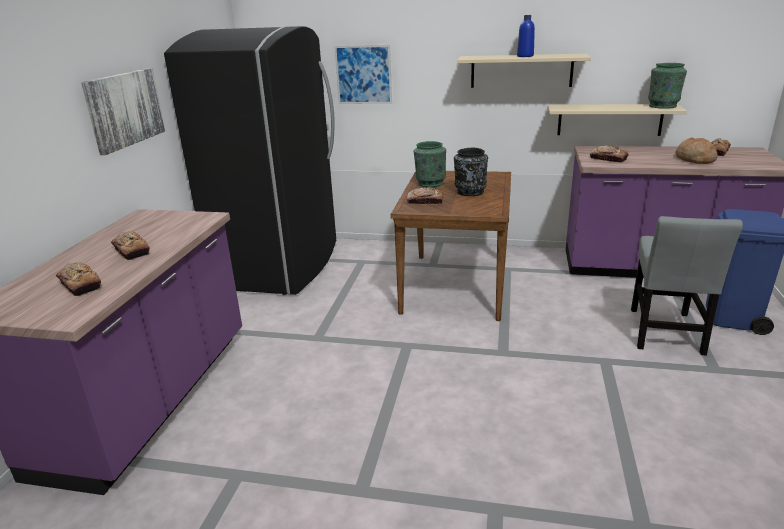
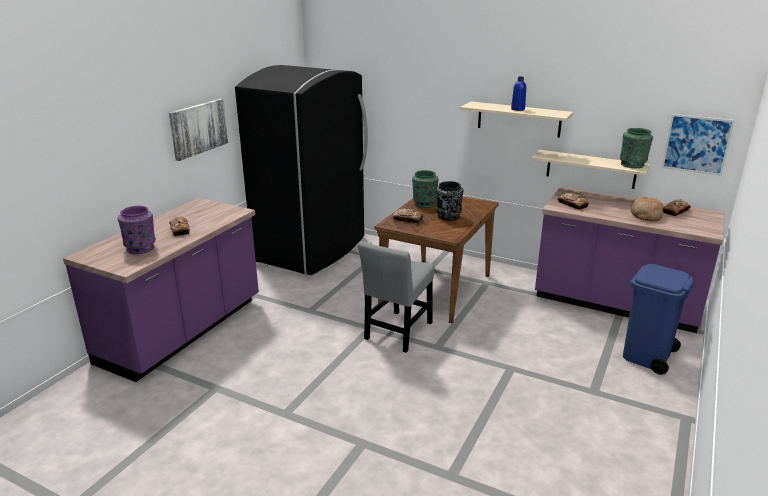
camera: 15 degrees right, 0 degrees up
bread [56,262,101,296] -> purple vase [117,206,156,254]
picture [334,45,392,104] -> picture moved to [661,114,735,176]
grey chair [631,216,743,356] -> grey chair moved to [358,241,434,353]

